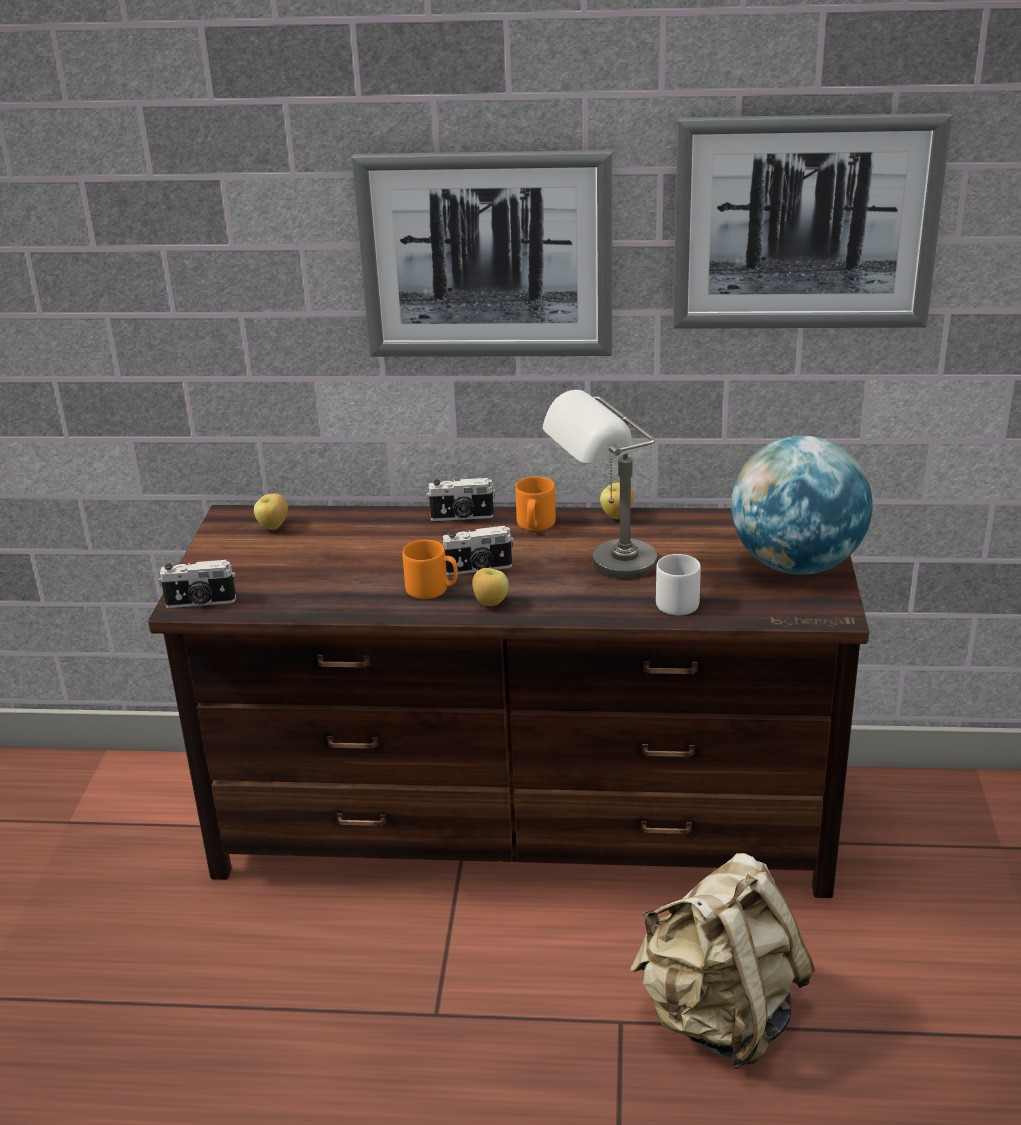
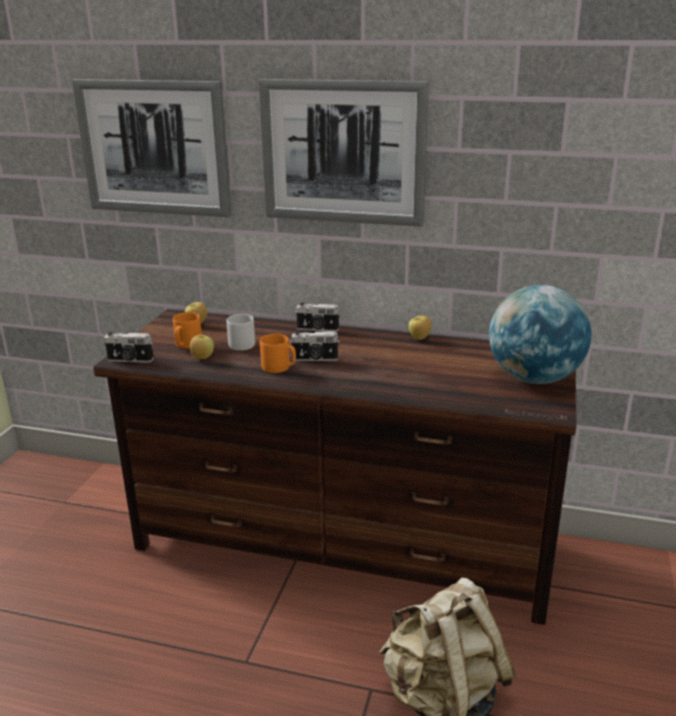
camera: 10 degrees right, 5 degrees down
apple [472,568,509,606] -> apple moved to [190,334,214,359]
orange mug [515,476,556,531] -> orange mug moved to [173,312,202,349]
grey table lamp [543,390,657,579] -> none
grey mug [656,554,701,616] -> grey mug moved to [227,314,255,351]
picture [673,113,952,329] -> picture moved to [72,79,231,217]

